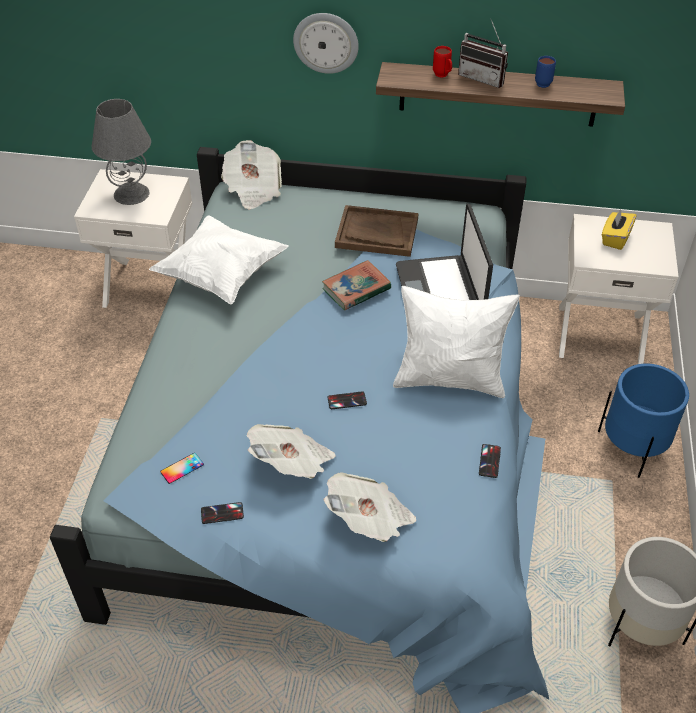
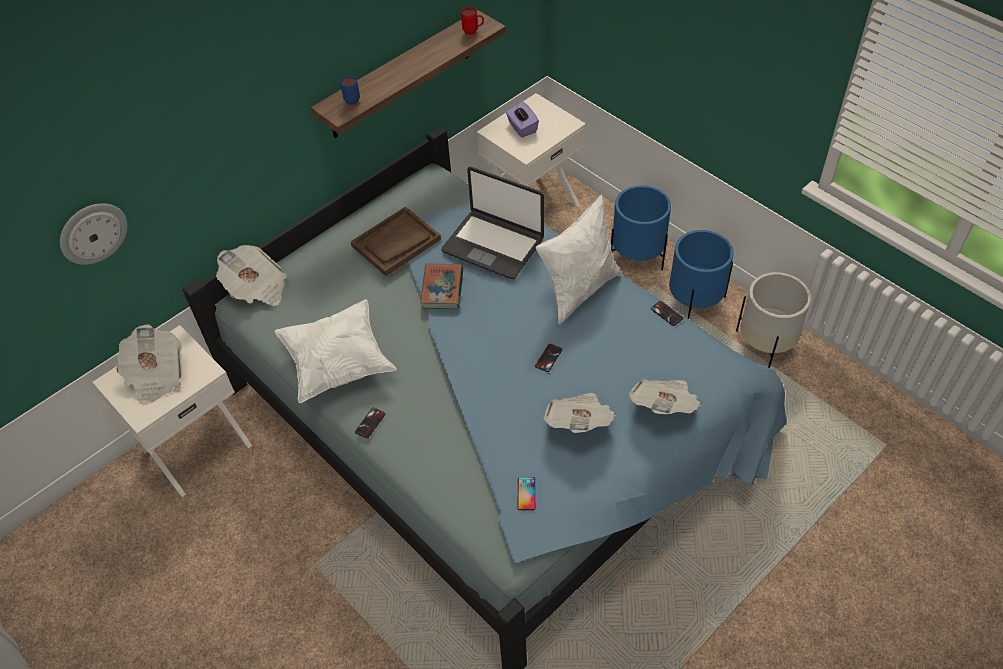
camera: 50 degrees left, 5 degrees up
grey table lamp [92,99,151,205] -> newspaper [116,325,183,405]
phone [201,502,244,524] -> phone moved to [355,408,385,439]
wall clock [293,13,359,74] -> wall clock moved to [60,203,128,265]
red mug [433,46,452,77] -> red mug moved to [461,7,484,35]
radio [458,20,508,88] -> none
blue mug [535,56,556,88] -> blue mug moved to [340,76,360,105]
yellow tissue box [602,209,636,250] -> purple tissue box [506,102,539,137]
none -> blue planter [669,230,734,319]

